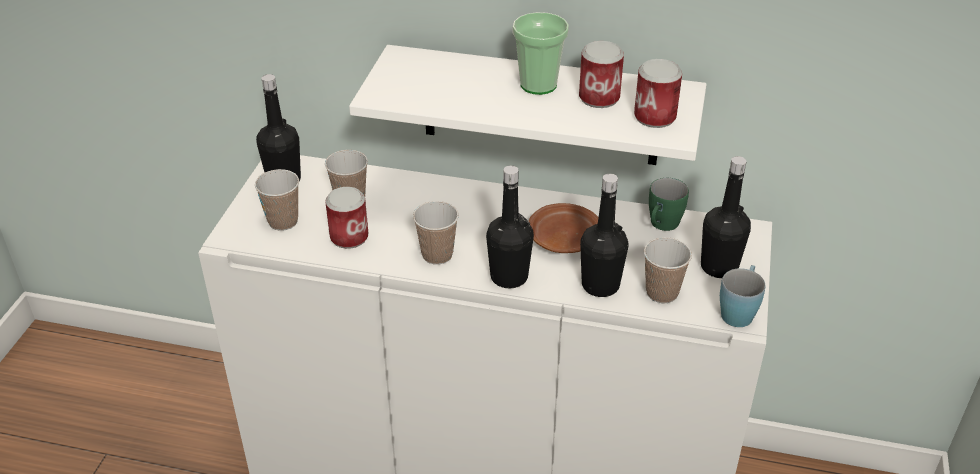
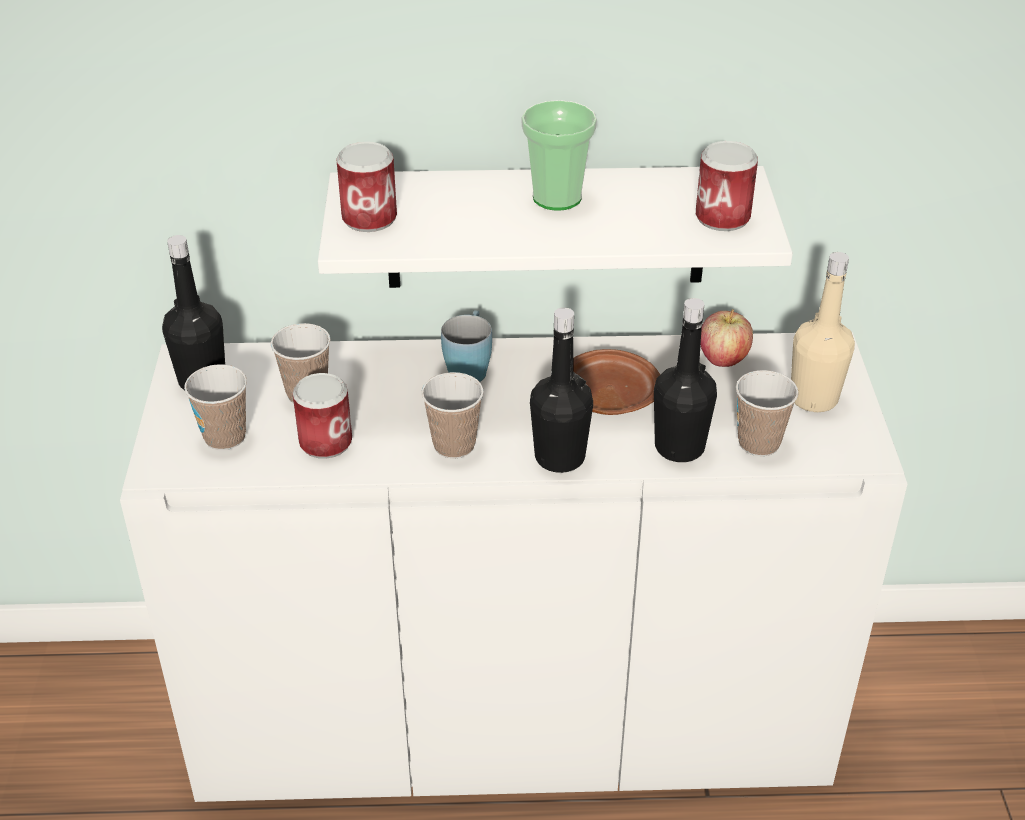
camera: 15 degrees left, 0 degrees up
can [579,41,624,108] -> can moved to [336,142,397,232]
green mug [649,178,689,231] -> apple [701,309,753,367]
black bottle [701,156,751,278] -> beige bottle [791,252,855,412]
blue mug [720,265,765,327] -> blue mug moved to [441,310,492,382]

